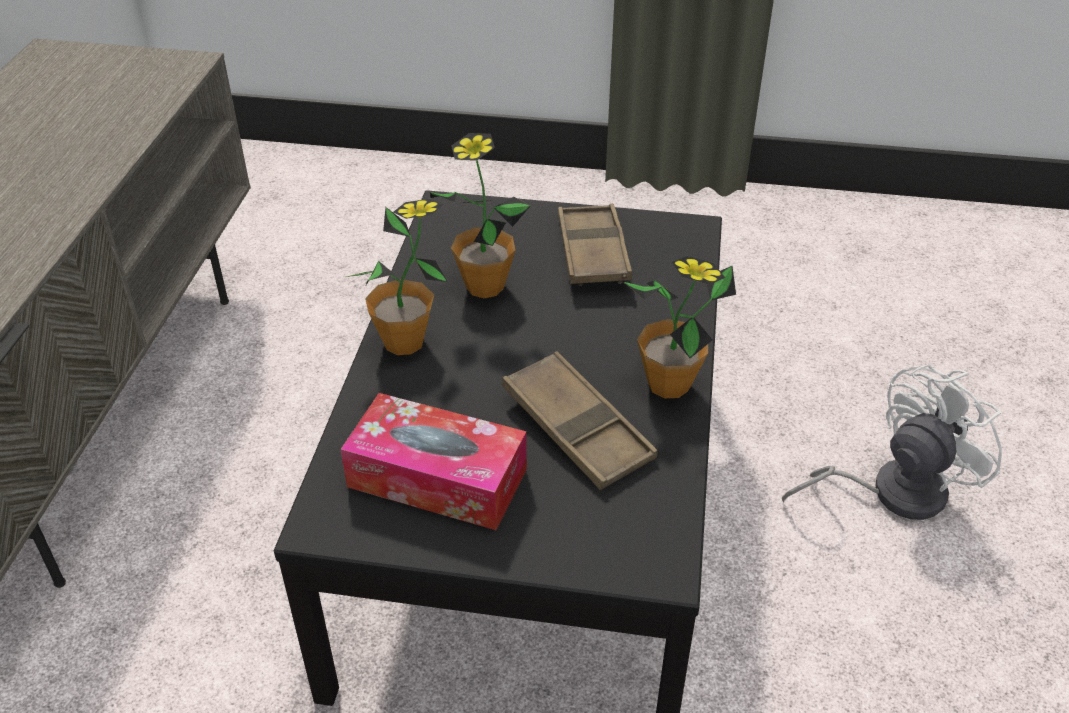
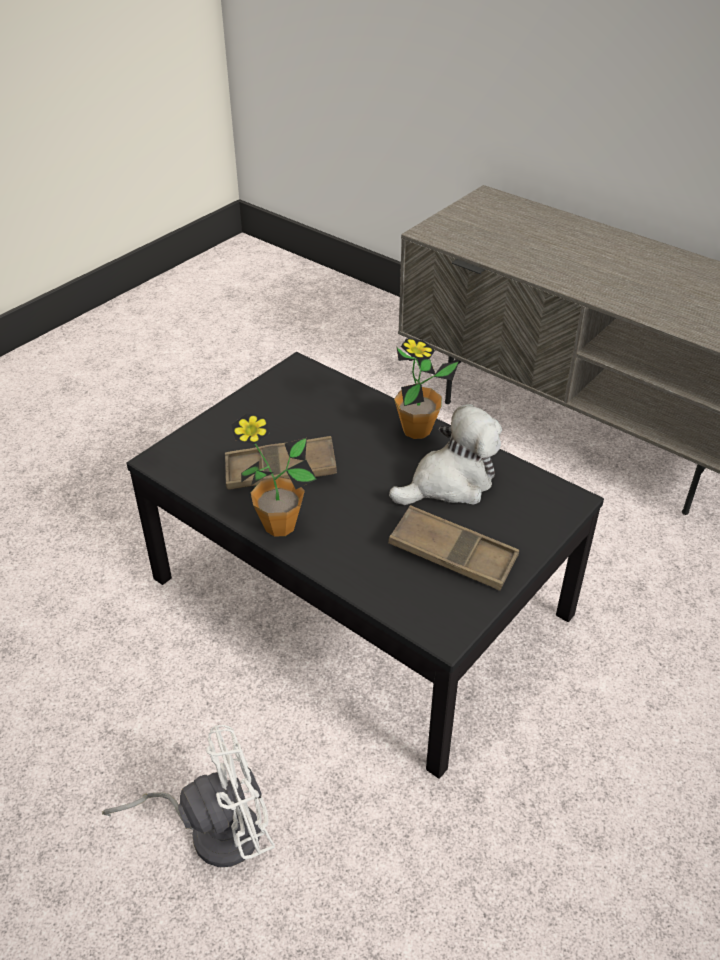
camera: 120 degrees right, 0 degrees up
tissue box [341,393,527,530] -> none
potted plant [430,133,531,298] -> plush toy [389,404,502,505]
white fan [782,365,1002,520] -> white fan turned 105 degrees counterclockwise [102,725,275,867]

